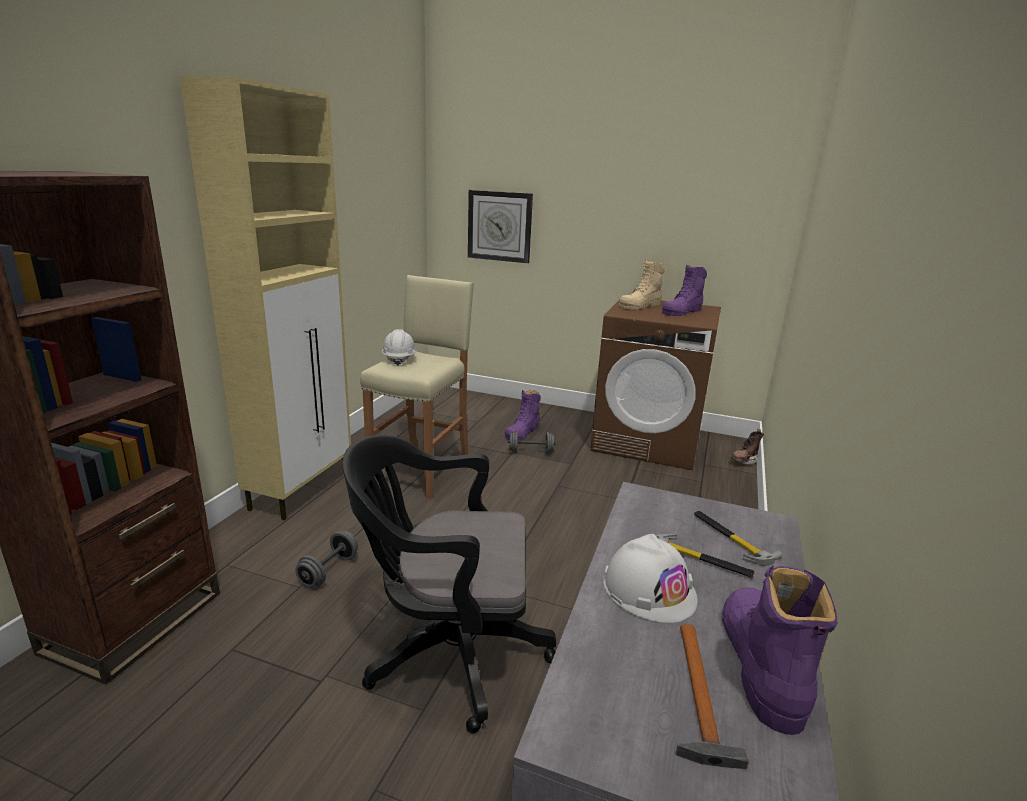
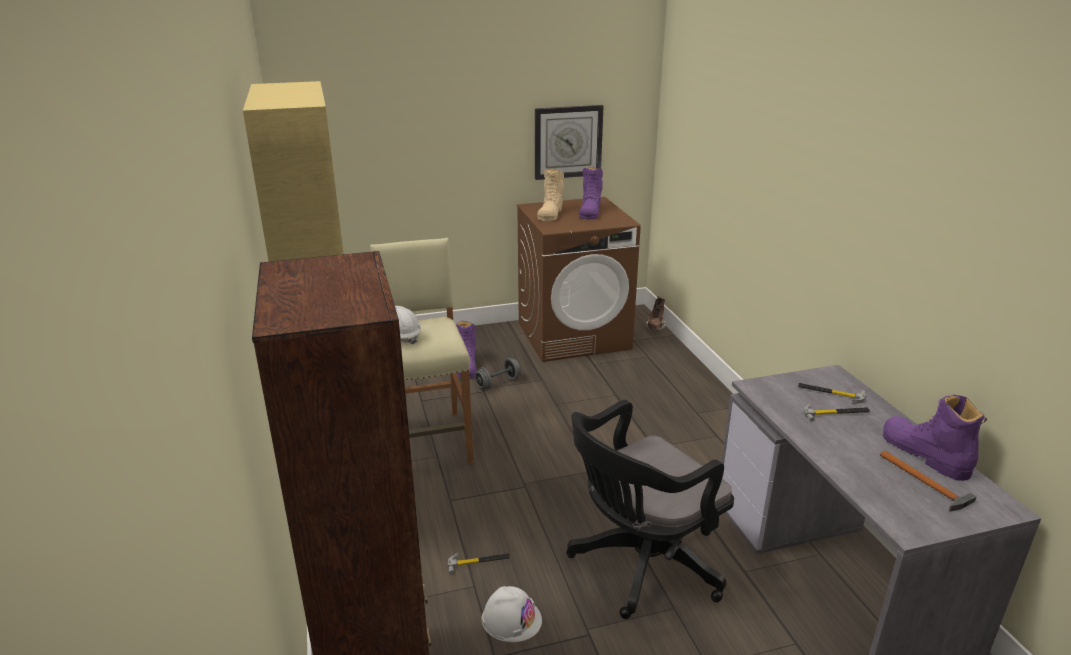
camera: 35 degrees left, 5 degrees up
grey dumbbell [295,531,358,587] -> hammer [447,553,511,574]
wall clock [468,190,533,263] -> wall clock moved to [535,105,604,180]
white hard hat [603,534,698,623] -> white hard hat moved to [481,586,542,642]

